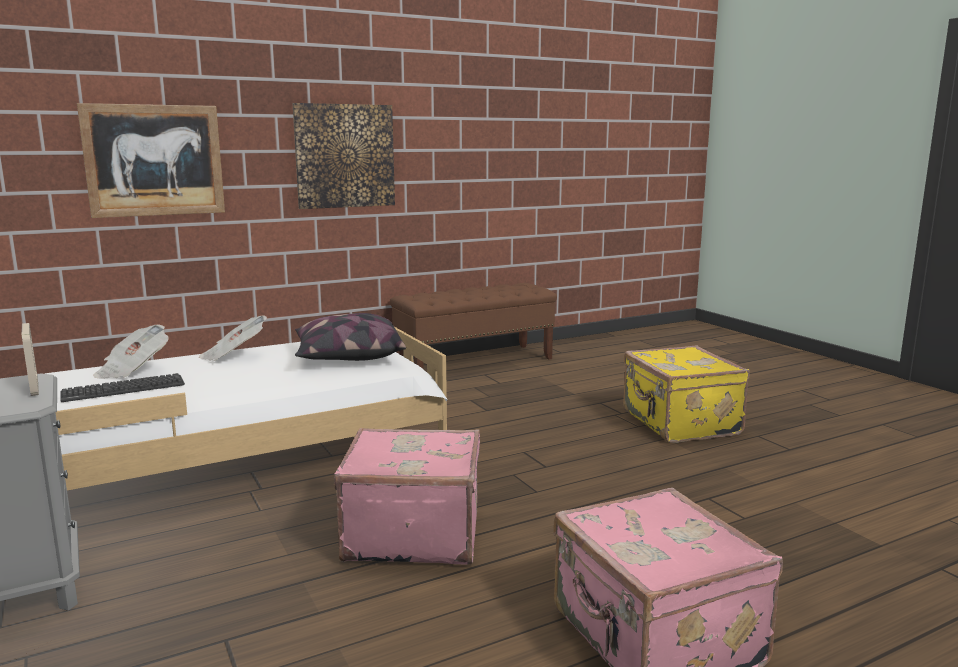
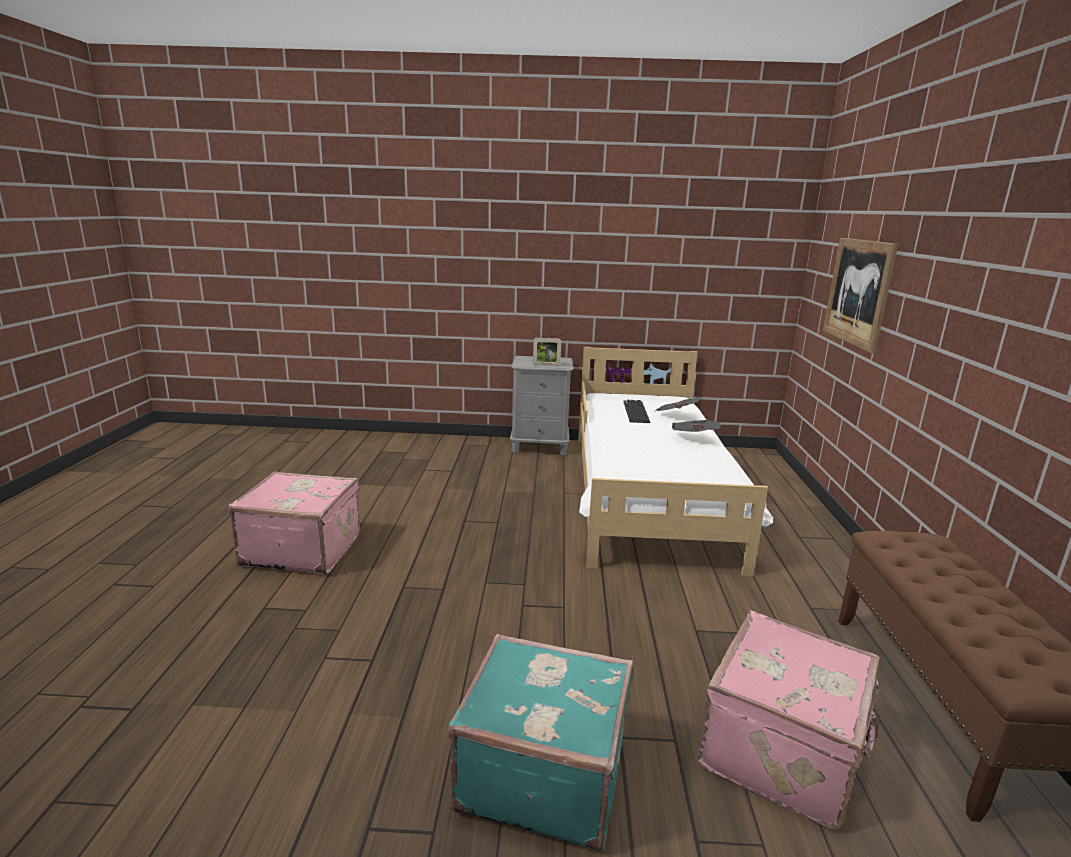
camera: 120 degrees right, 5 degrees up
picture [292,103,395,209] -> none
pillow [295,313,406,361] -> none
pink suitcase [334,428,480,565] -> pink suitcase moved to [698,610,880,829]
yellow suitcase [623,346,750,443] -> turquoise suitcase [448,634,633,851]

